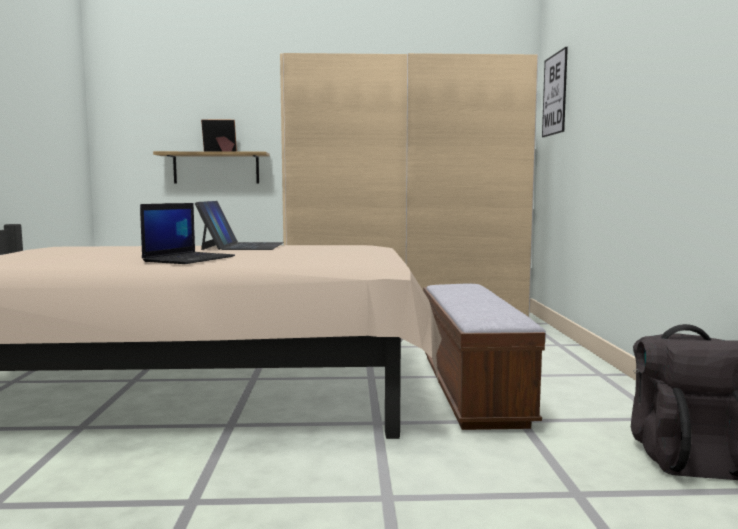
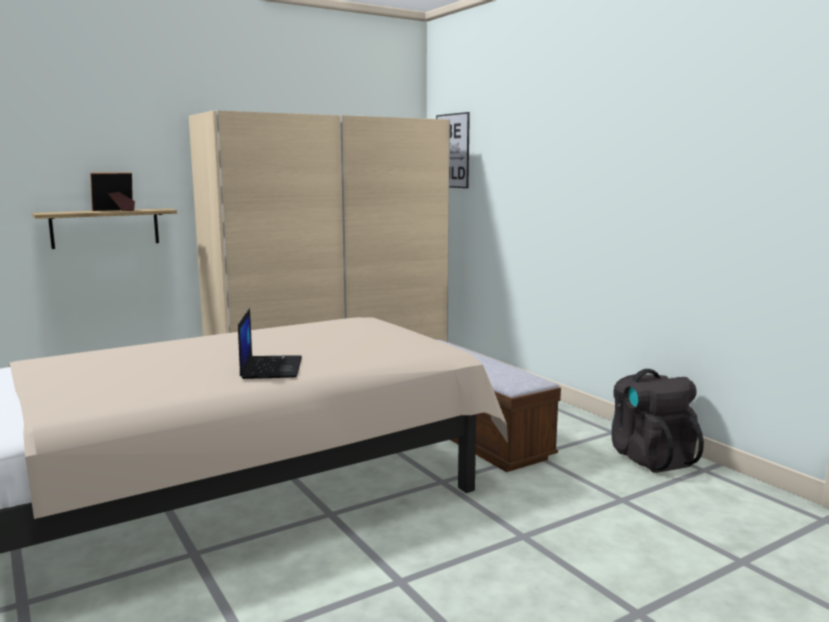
camera: 30 degrees left, 5 degrees up
laptop [195,201,284,250] -> none

